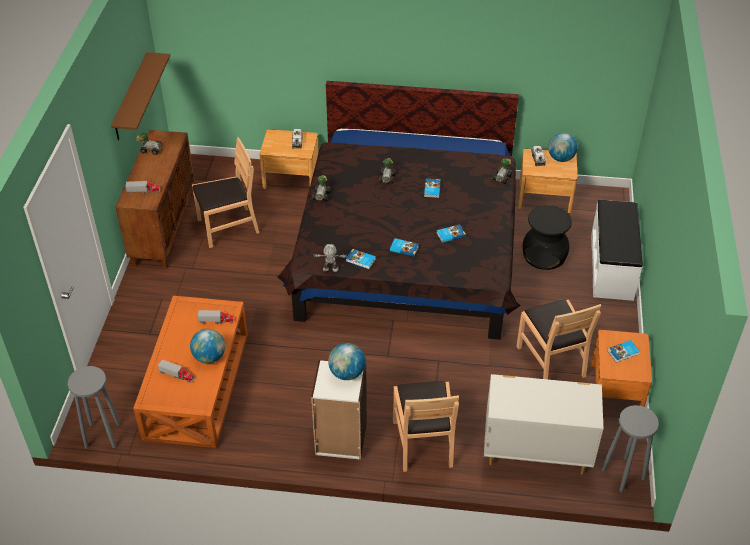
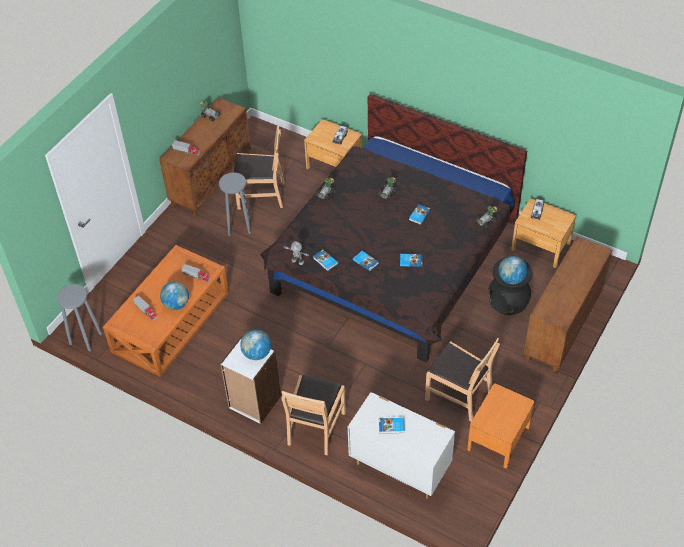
camera: 25 degrees right, 5 degrees up
brown shelf [111,52,170,140] -> none
brown chair [516,300,601,380] -> brown chair turned 60 degrees counterclockwise [425,338,500,422]
globe [548,133,578,162] -> globe moved to [499,256,527,284]
white bench [591,200,643,301] -> brown cabinet [524,236,612,373]
grey stool [602,405,659,492] -> grey stool moved to [219,173,251,236]
book [607,340,640,363] -> book moved to [379,418,405,434]

